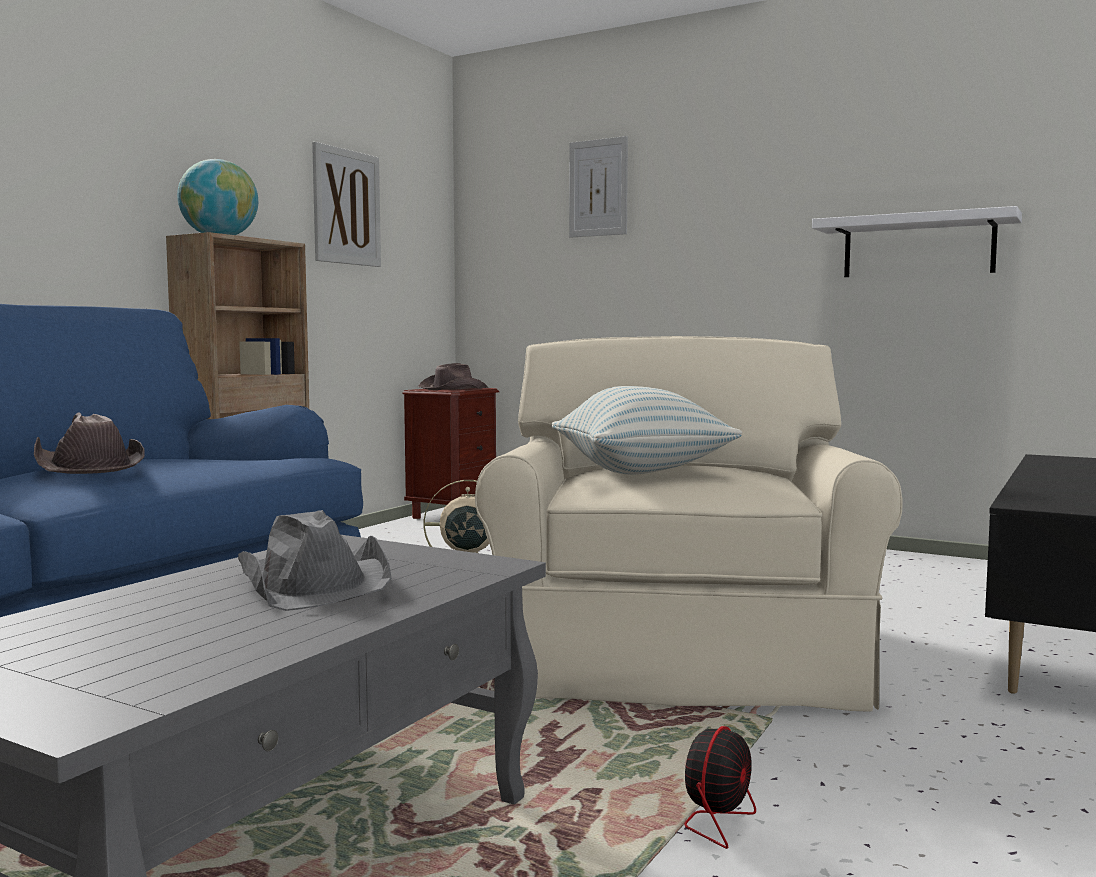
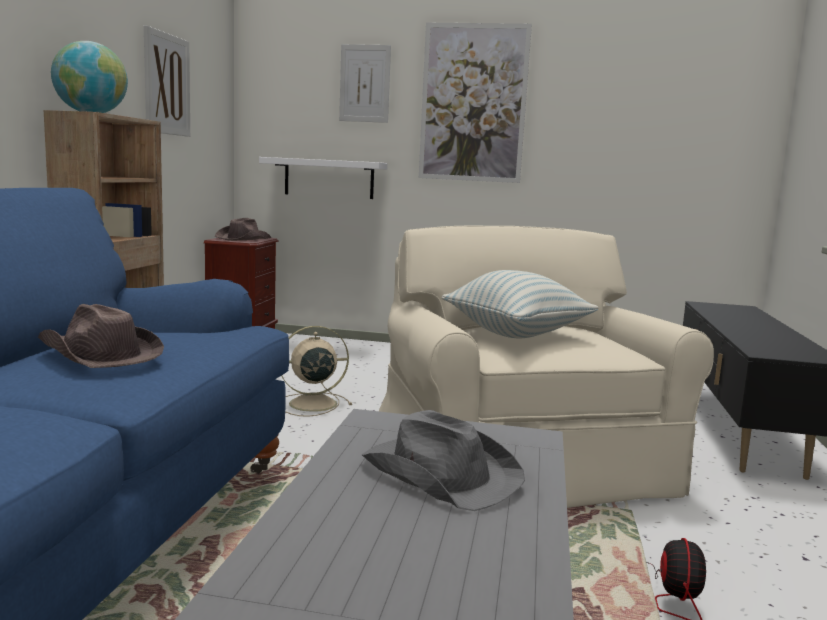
camera: 20 degrees left, 5 degrees up
white shelf [812,206,1022,277] -> white shelf moved to [259,157,388,199]
none -> picture [419,23,532,183]

